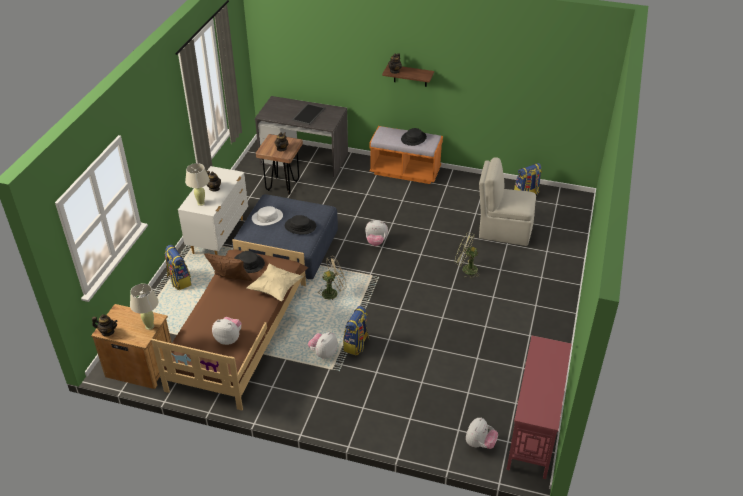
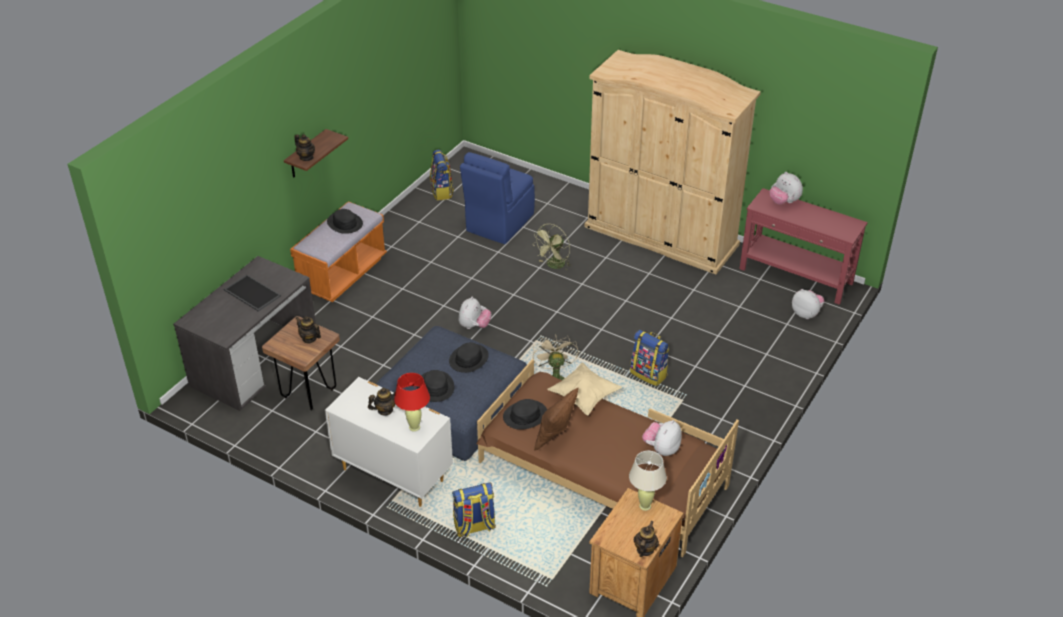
camera: 75 degrees left, 0 degrees up
beige table lamp [185,163,210,206] -> red table lamp [394,373,430,432]
white hat [252,206,283,226] -> black hat [417,370,454,402]
plush toy [308,332,338,359] -> plush toy moved to [770,172,803,204]
beige chair [479,157,536,246] -> blue chair [460,152,535,244]
none -> beige wardrobe [584,50,761,274]

